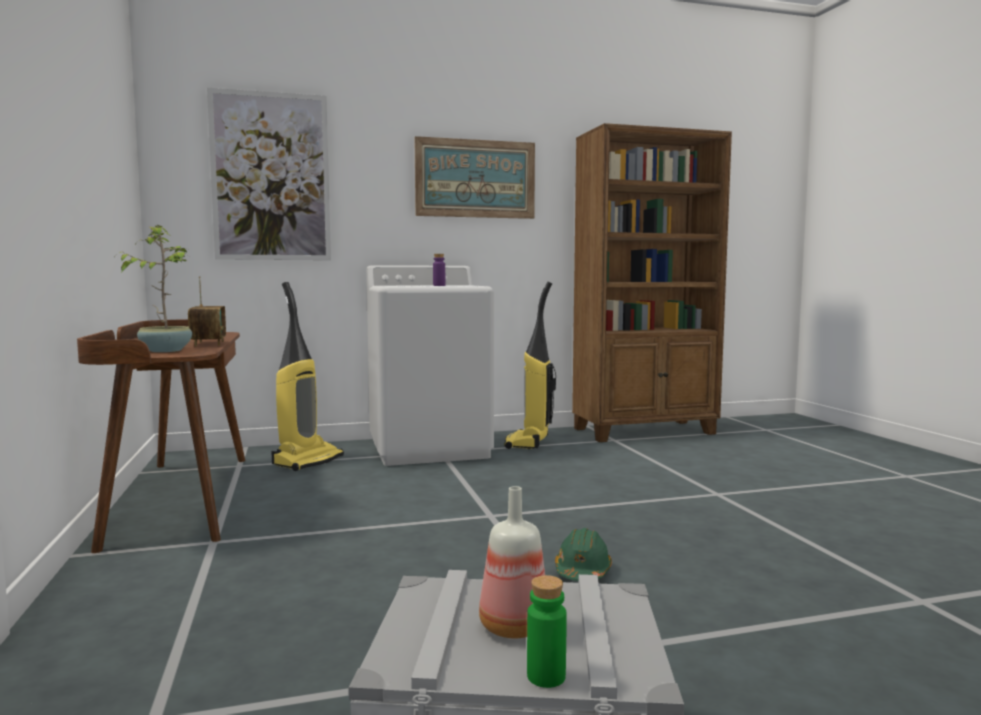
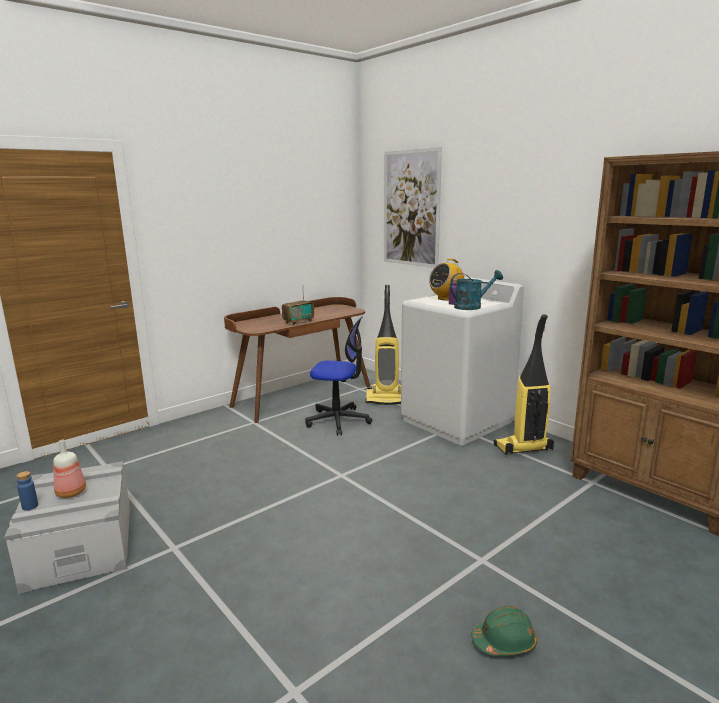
camera: 65 degrees right, 10 degrees up
potted plant [116,225,192,352] -> none
picture [414,136,535,219] -> none
green bottle [527,575,567,688] -> blue bottle [16,471,38,511]
green hard hat [555,528,612,581] -> green hard hat moved to [472,606,537,656]
none -> office chair [305,316,372,436]
none -> radio [429,259,464,300]
none -> turquoise watering can [450,270,503,310]

